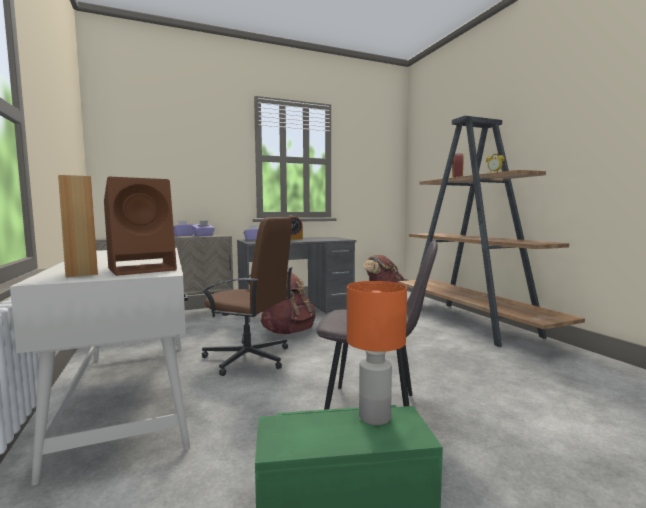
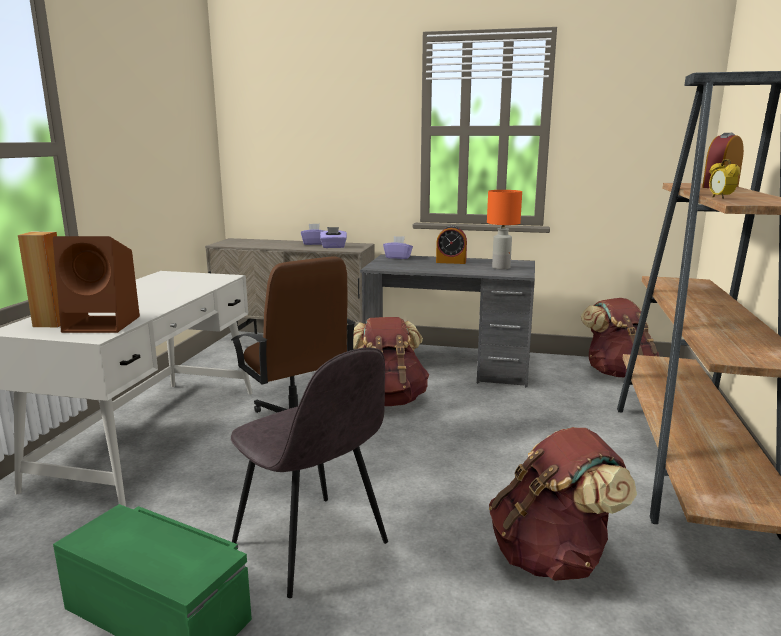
camera: 35 degrees right, 10 degrees up
orange table lamp [347,281,407,425] -> orange table lamp moved to [487,190,522,270]
none -> brown backpack [489,427,637,581]

